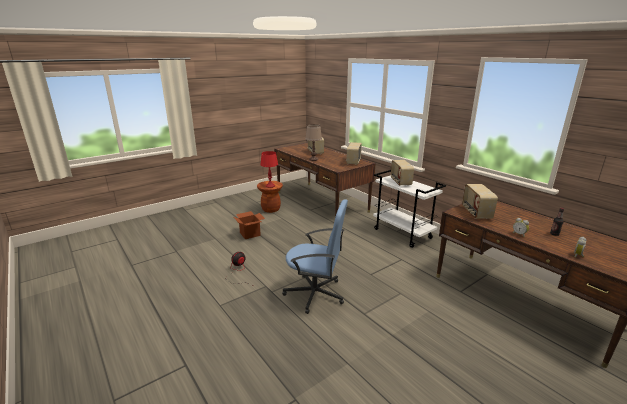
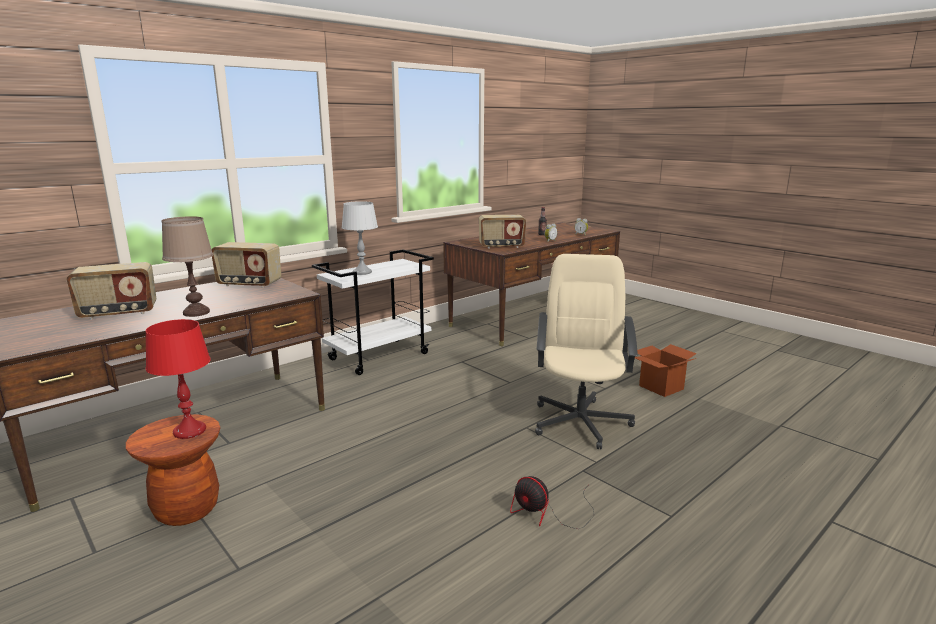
camera: 95 degrees left, 5 degrees down
cardboard box [234,211,265,239] -> cardboard box moved to [635,344,697,397]
blue office chair [282,199,348,314] -> beige office chair [535,254,638,449]
radio [391,160,414,186] -> grey table lamp [341,201,378,275]

